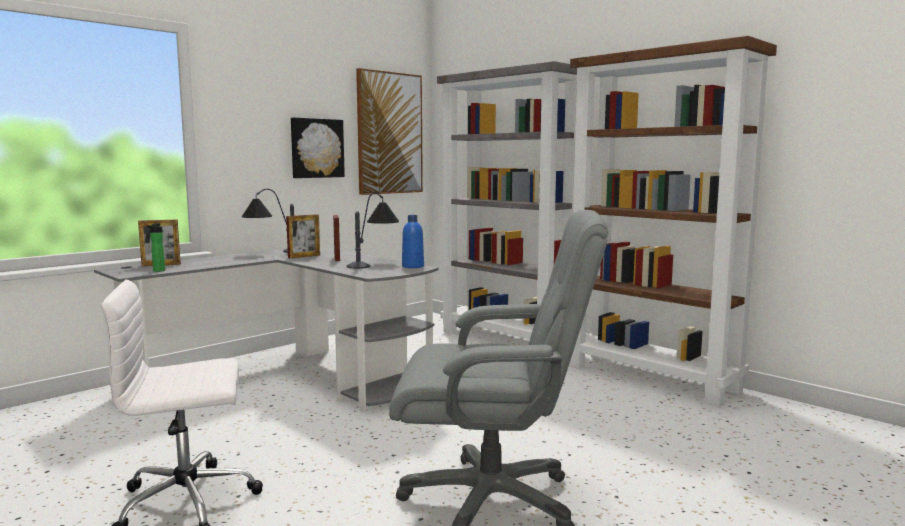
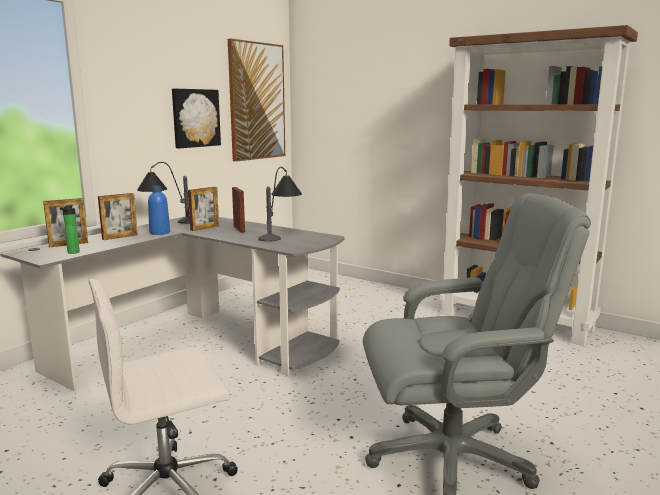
camera: 10 degrees left, 5 degrees up
blue bottle [402,215,424,268] -> blue bottle moved to [148,186,170,235]
grey bookcase [437,61,577,339] -> none
none -> picture frame [98,193,138,240]

